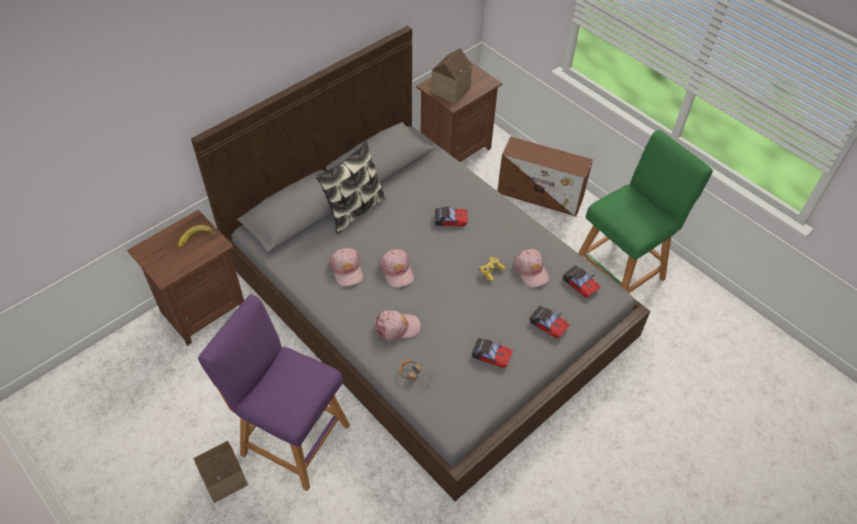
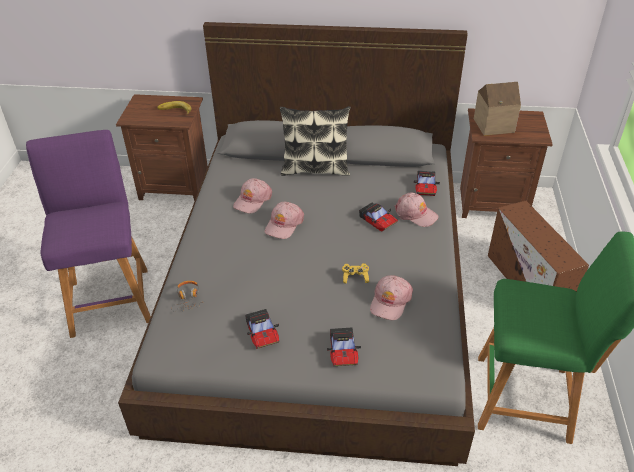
camera: 50 degrees right, 10 degrees down
toy house [193,441,248,503] -> none
pink cap [374,310,421,342] -> pink cap moved to [395,192,438,227]
toy car [563,265,601,298] -> toy car moved to [414,171,440,196]

